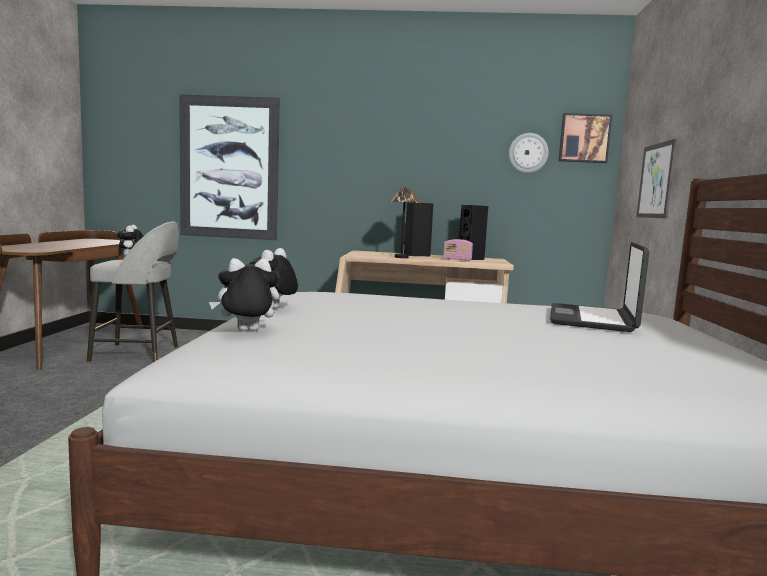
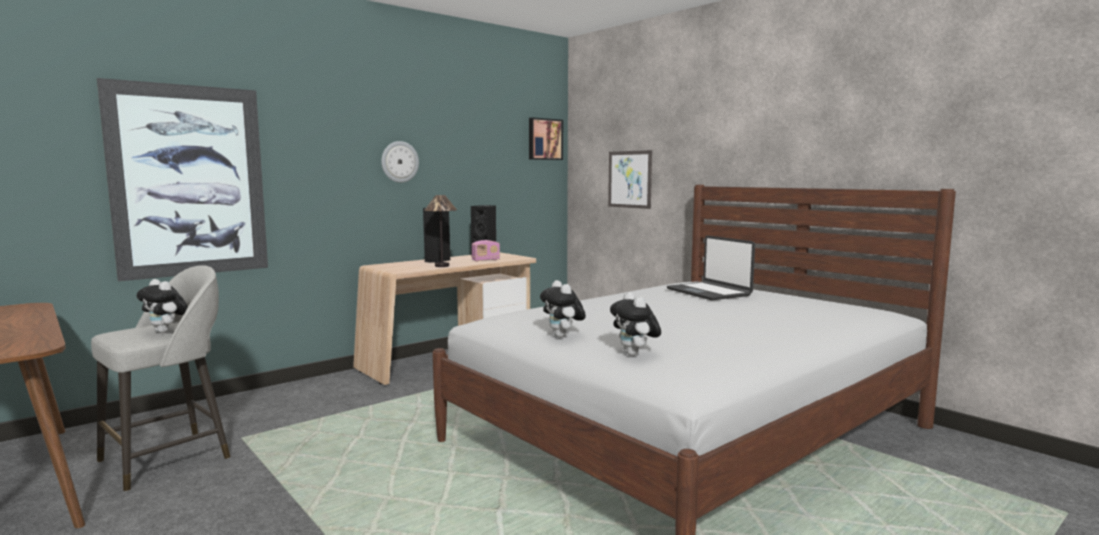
camera: 45 degrees left, 0 degrees up
plush toy [209,258,279,332] -> plush toy turned 45 degrees counterclockwise [610,292,661,356]
wall clock [509,133,549,173] -> wall clock moved to [381,141,419,183]

